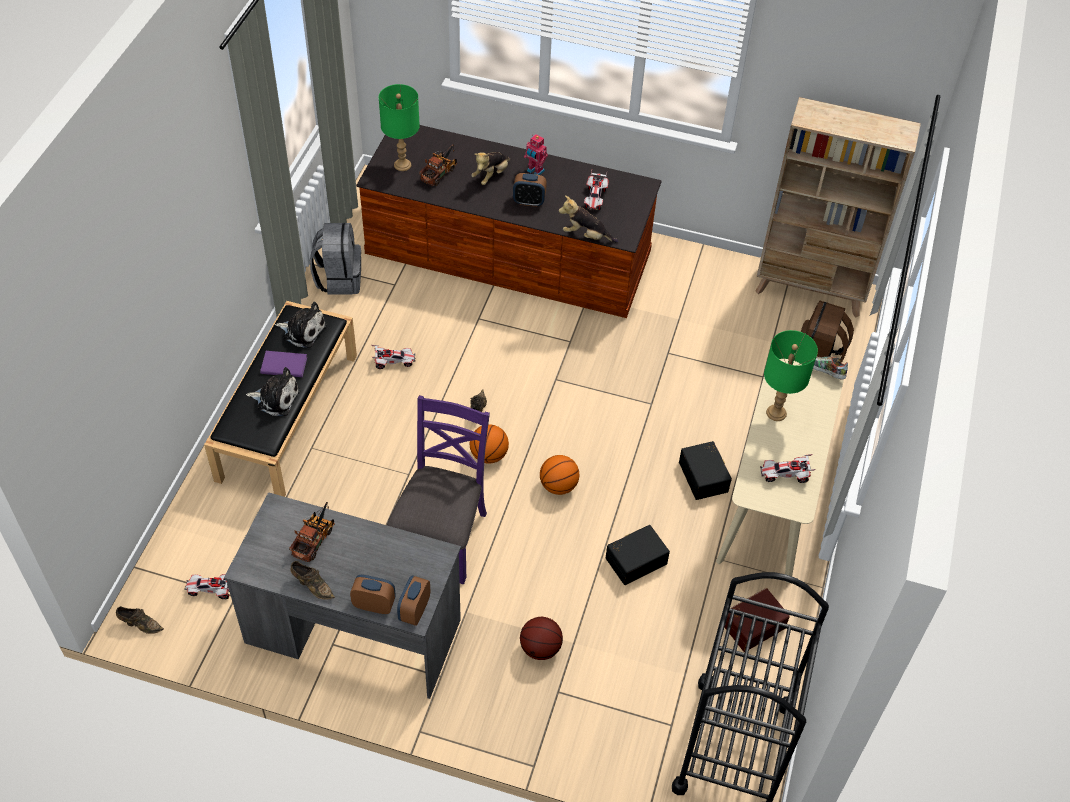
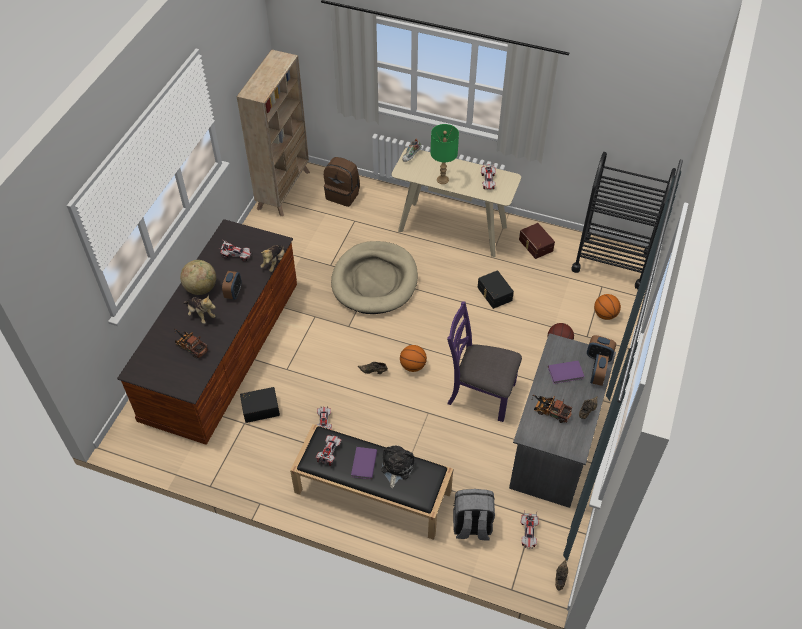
camera: 85 degrees left, 0 degrees up
plush toy [275,302,327,348] -> toy car [316,435,341,466]
grey backpack [310,223,361,295] -> grey backpack moved to [453,489,495,541]
green table lamp [379,84,420,171] -> none
toy robot [524,134,548,175] -> globe [180,260,216,295]
basketball [540,455,579,495] -> basketball moved to [594,294,621,320]
black storage box [679,441,732,500] -> black storage box moved to [240,387,280,423]
none -> beige dog bed [331,241,418,314]
none -> purple book [548,361,585,384]

